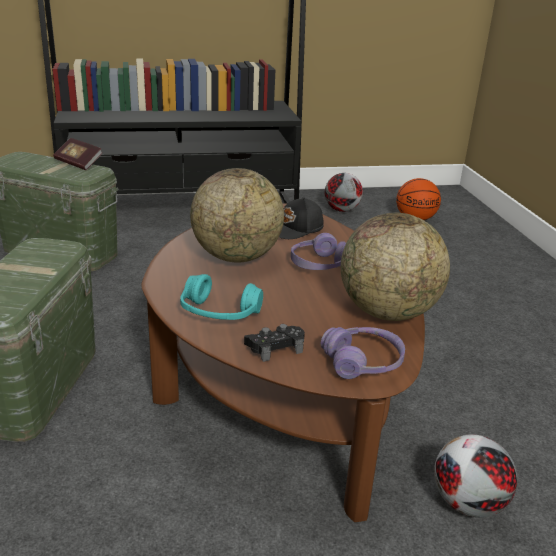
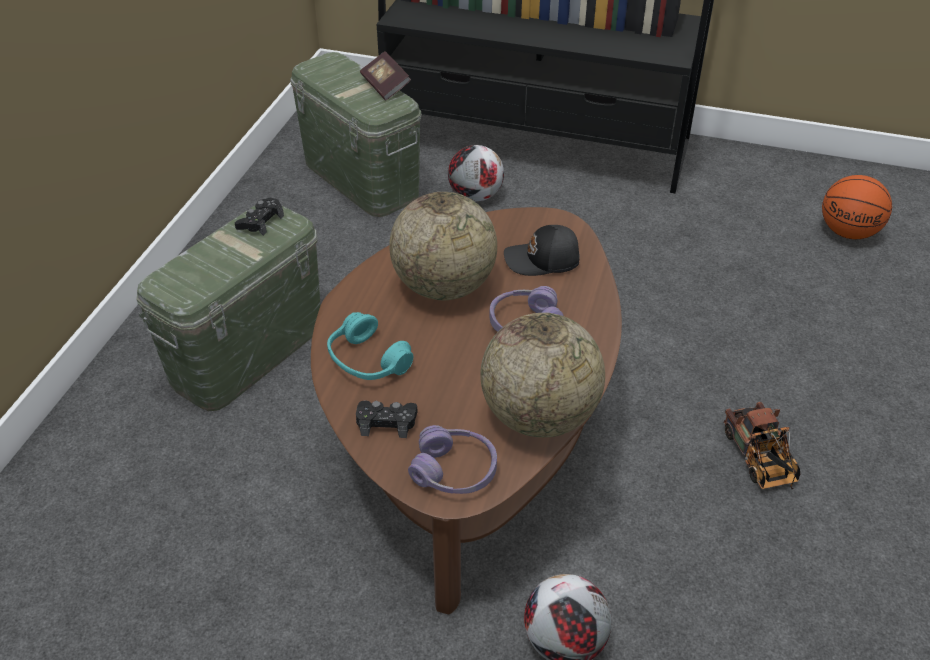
camera: 30 degrees right, 15 degrees up
football [325,173,363,212] -> football moved to [448,145,504,202]
none -> black game controller [235,198,284,235]
none -> toy truck [724,402,800,489]

